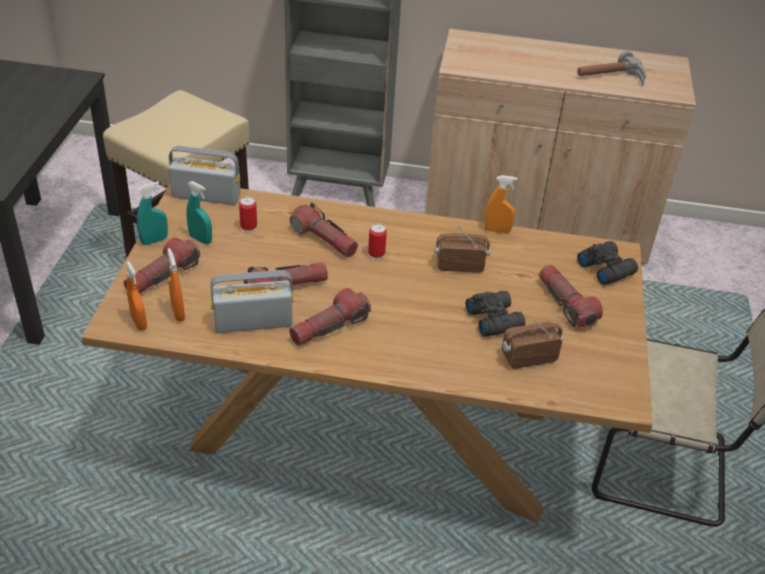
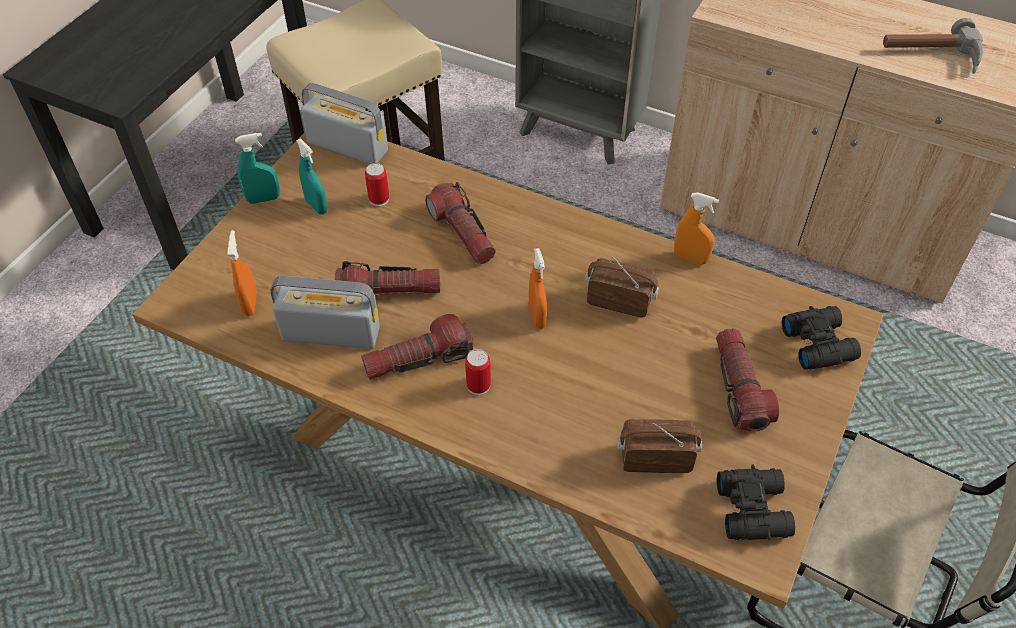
camera: 20 degrees right, 10 degrees up
flashlight [124,237,200,294] -> none
orange spray bottle [125,261,147,331] -> orange spray bottle moved to [529,248,547,329]
can [368,223,387,260] -> can moved to [465,349,491,395]
black binoculars [466,291,525,337] -> black binoculars moved to [717,464,795,540]

